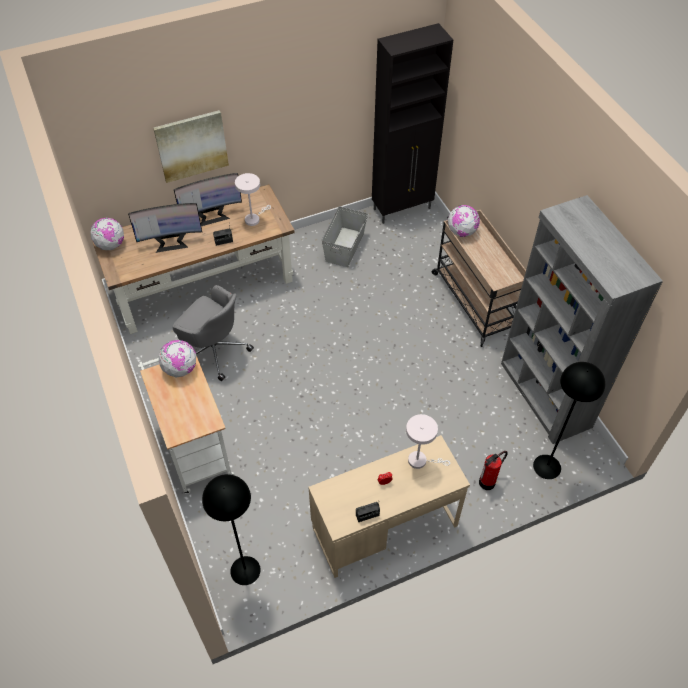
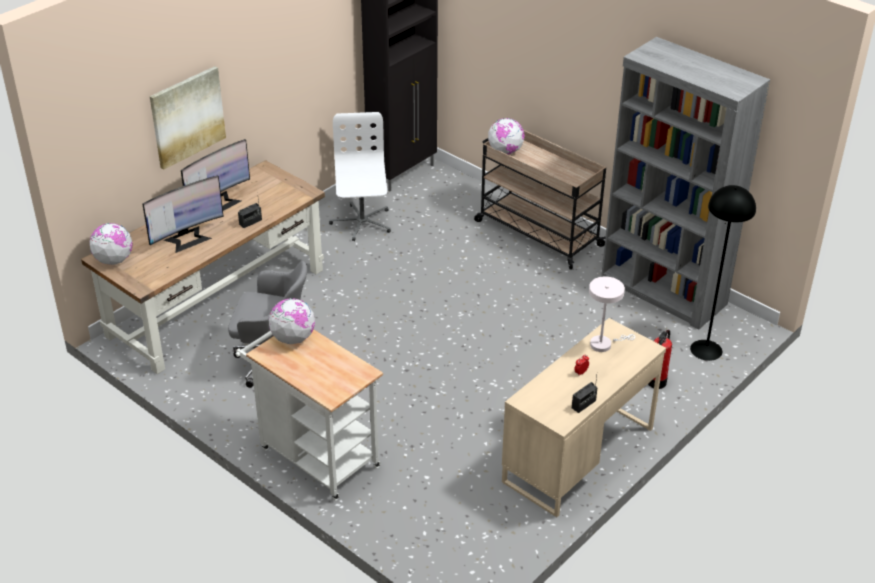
camera: 25 degrees left, 15 degrees down
black floor lamp [202,474,261,585] -> none
white table lamp [235,173,271,226] -> none
grey storage box [322,206,368,267] -> white office chair [329,112,391,241]

